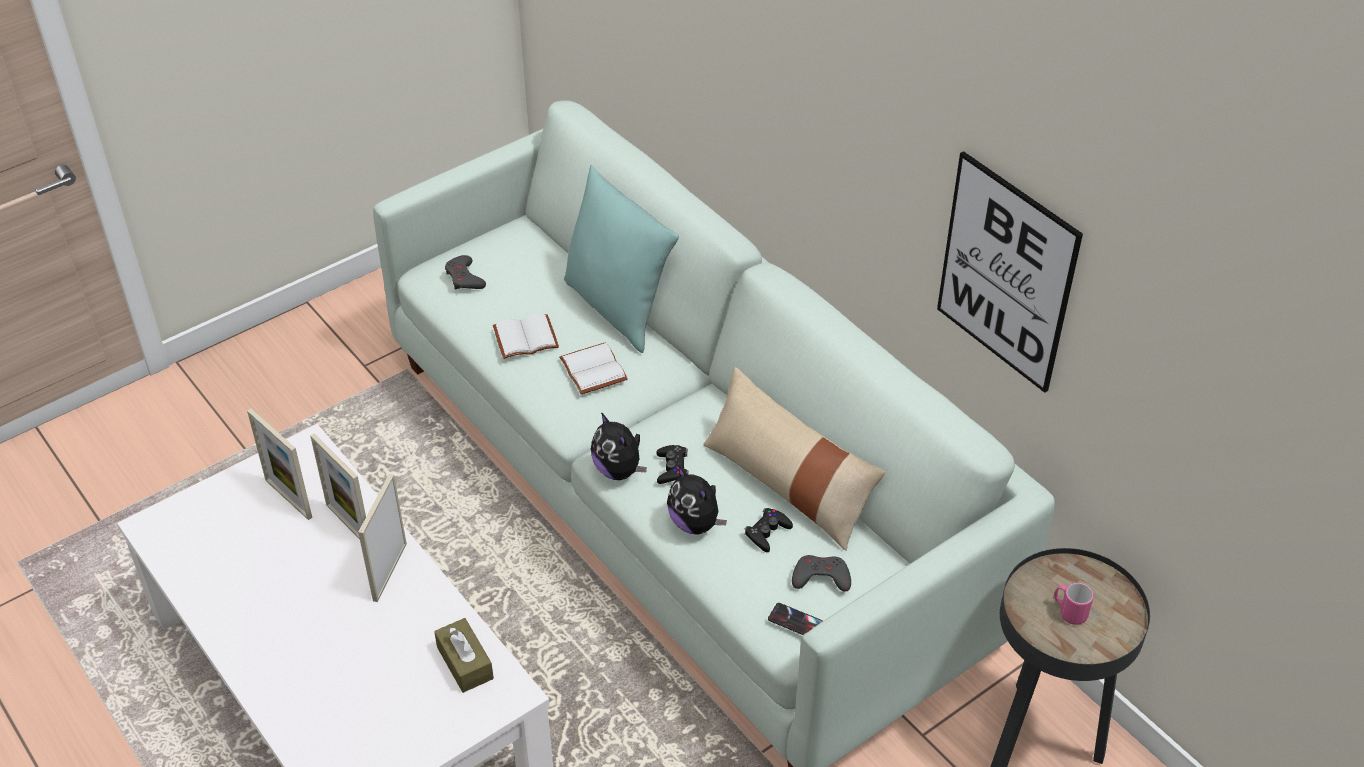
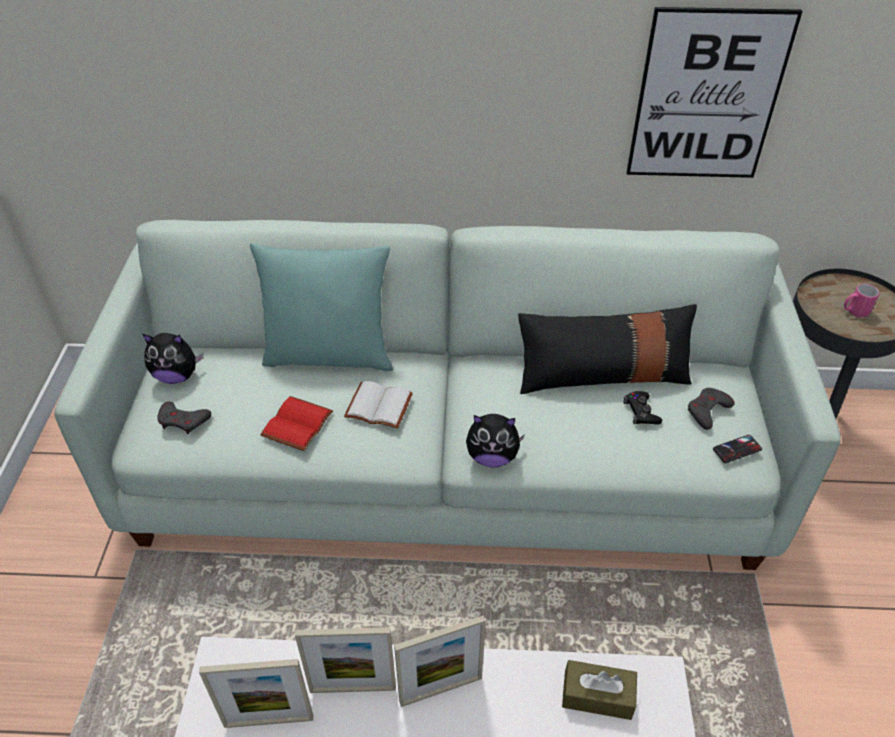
camera: 50 degrees left, 0 degrees up
picture frame [358,474,407,602] -> picture frame turned 75 degrees counterclockwise [394,615,486,707]
white book [493,314,559,359] -> red book [260,396,333,451]
black game controller [656,445,688,484] -> none
plush toy [667,465,727,534] -> plush toy moved to [143,333,203,384]
beige pillow [703,367,885,551] -> black pillow [518,304,697,394]

